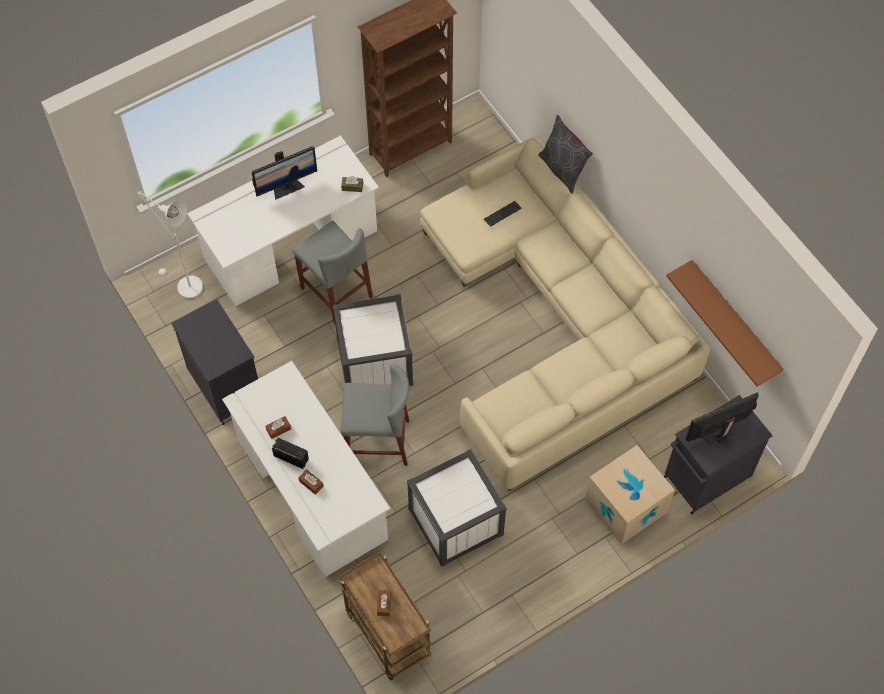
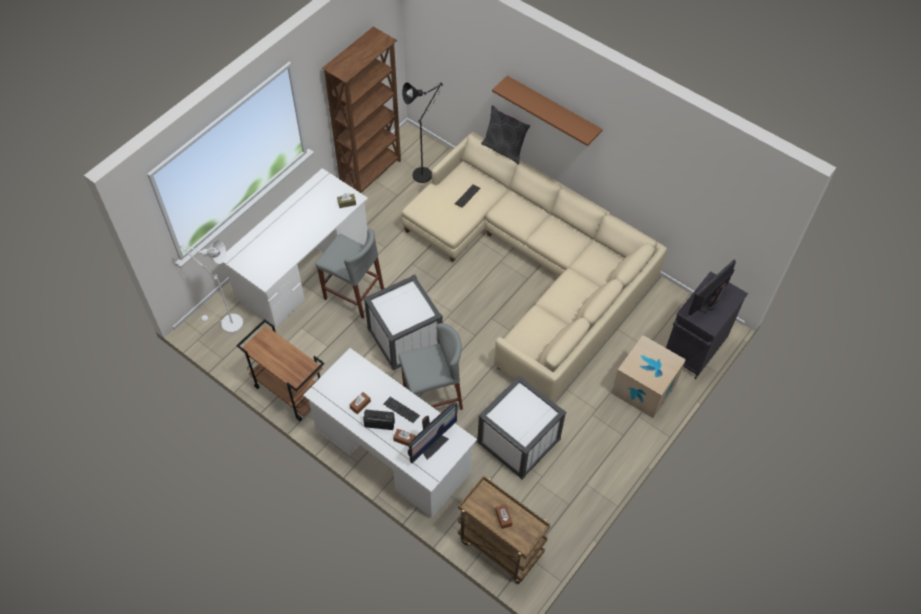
camera: 20 degrees left, 5 degrees down
black cabinet [171,299,258,425] -> brown cart [236,319,325,421]
monitor [252,146,317,200] -> monitor moved to [408,402,457,464]
brown shelf [666,260,784,387] -> brown shelf moved to [492,76,603,146]
none -> keyboard [384,397,420,423]
none -> black floor lamp [402,82,443,183]

